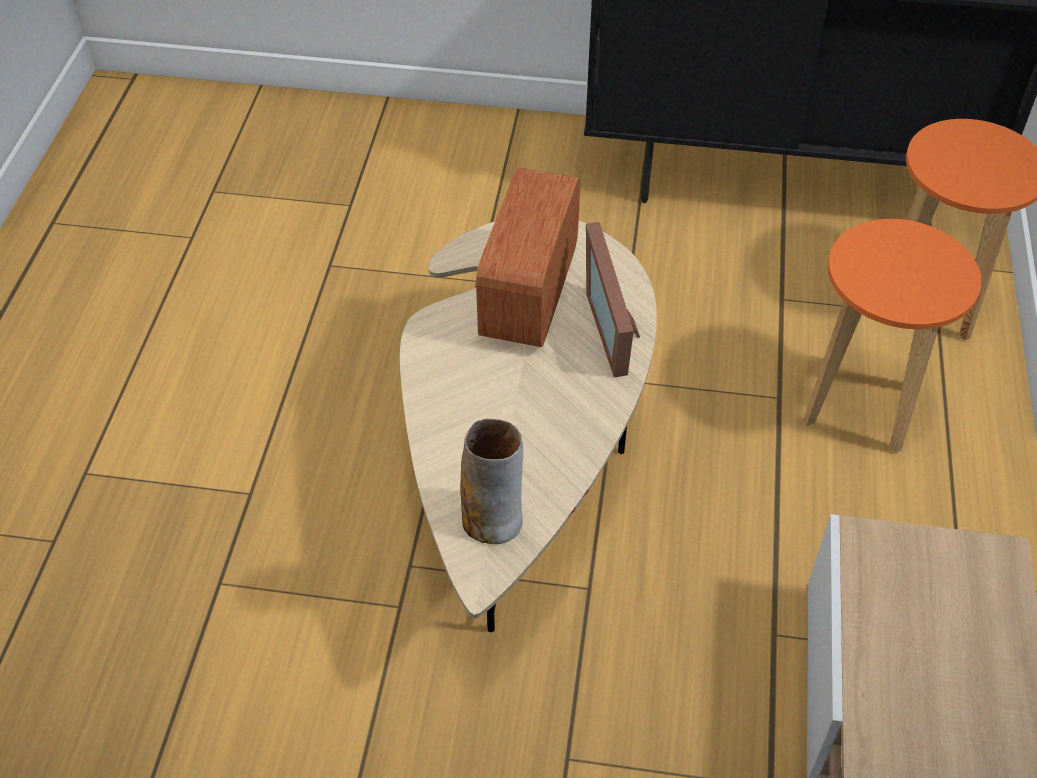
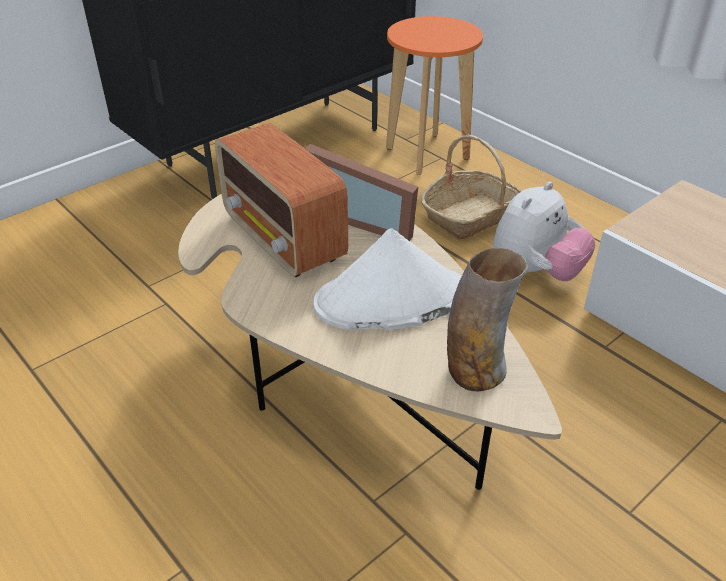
camera: 50 degrees left, 10 degrees down
orange stool [803,219,981,453] -> basket [421,135,522,239]
none -> white hat [313,228,462,330]
none -> plush toy [493,181,595,281]

